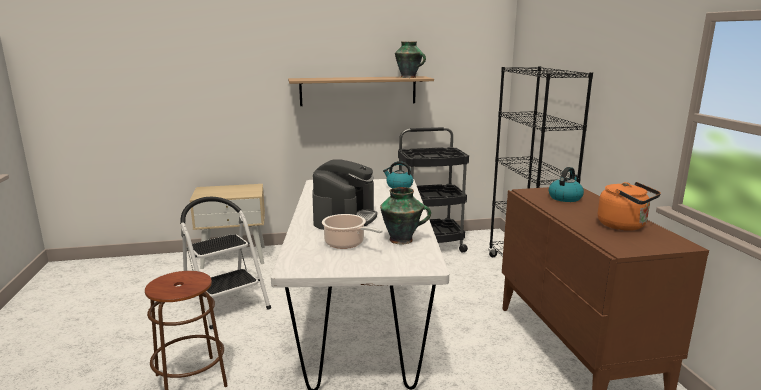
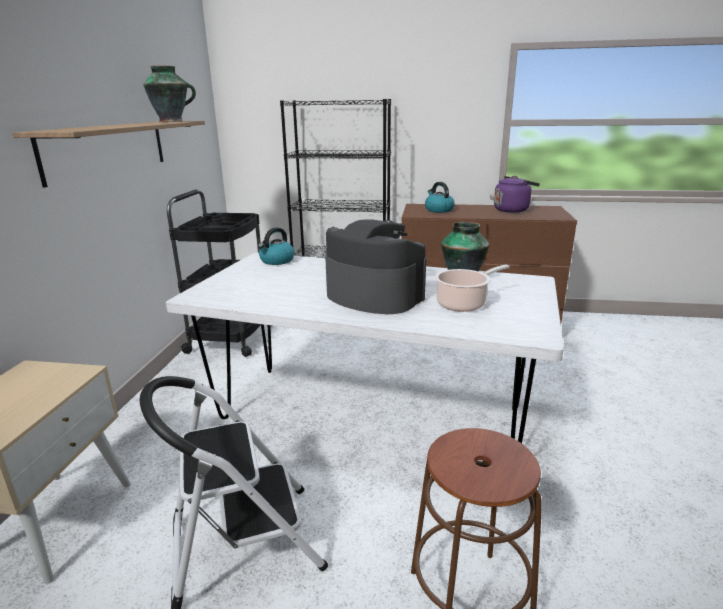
camera: 70 degrees left, 5 degrees up
orange kettle [598,182,661,231] -> purple kettle [494,176,540,213]

